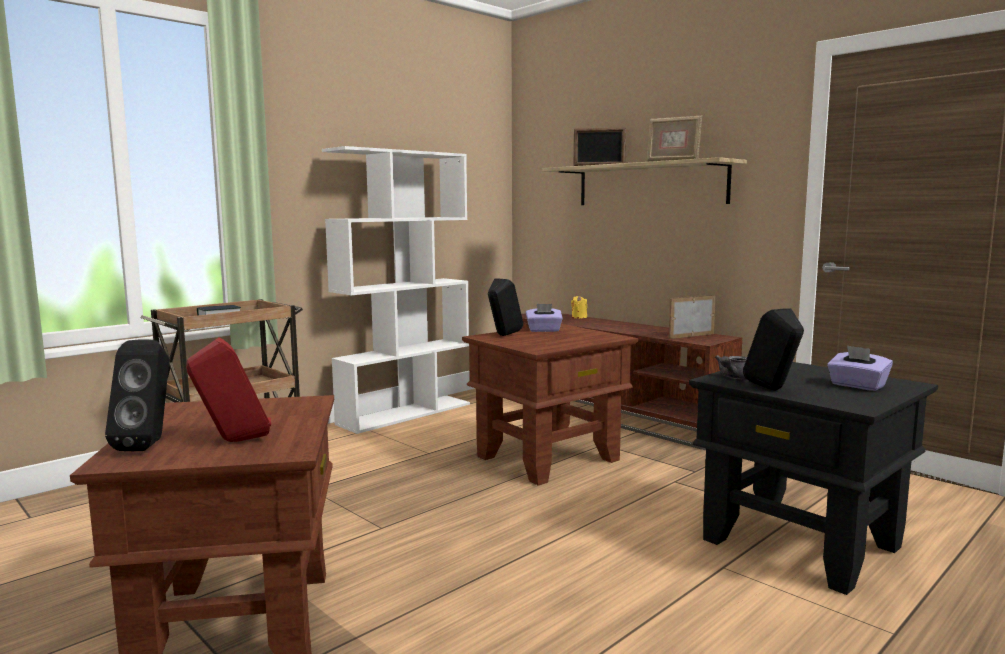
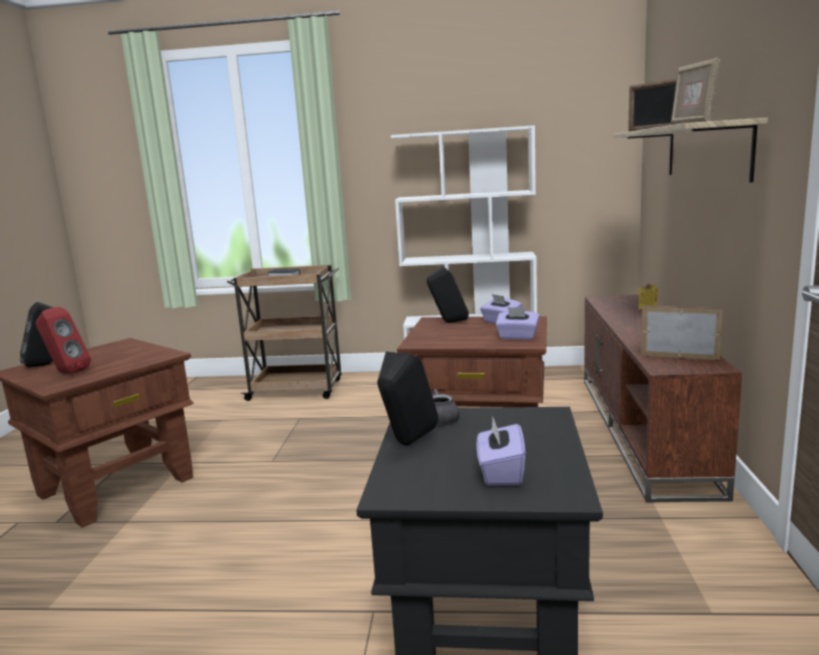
camera: 50 degrees right, 5 degrees up
none -> purple tissue box [496,307,539,340]

